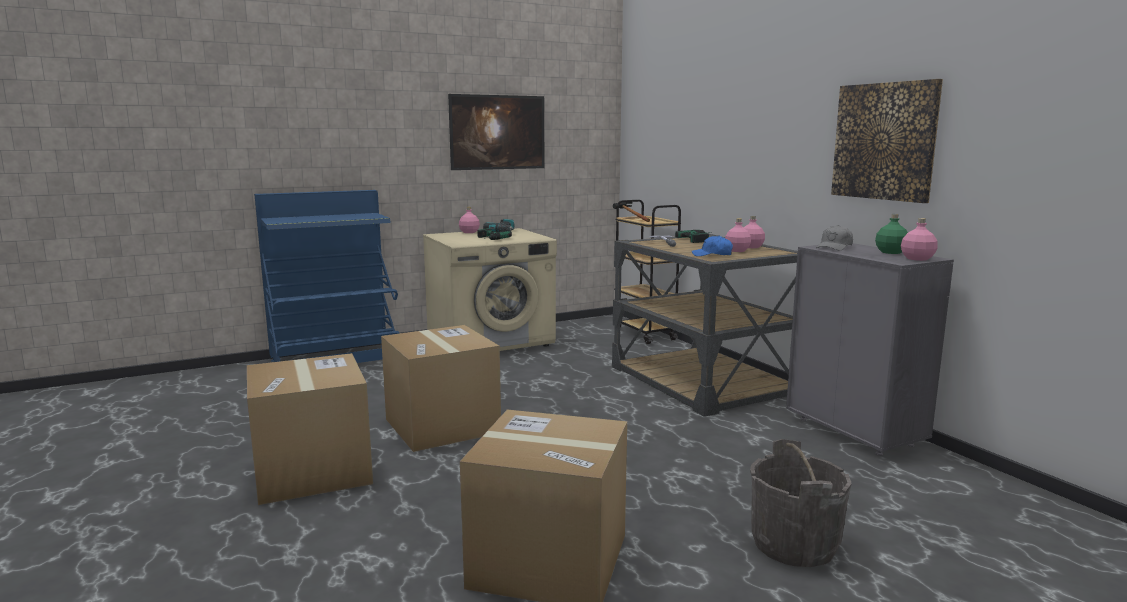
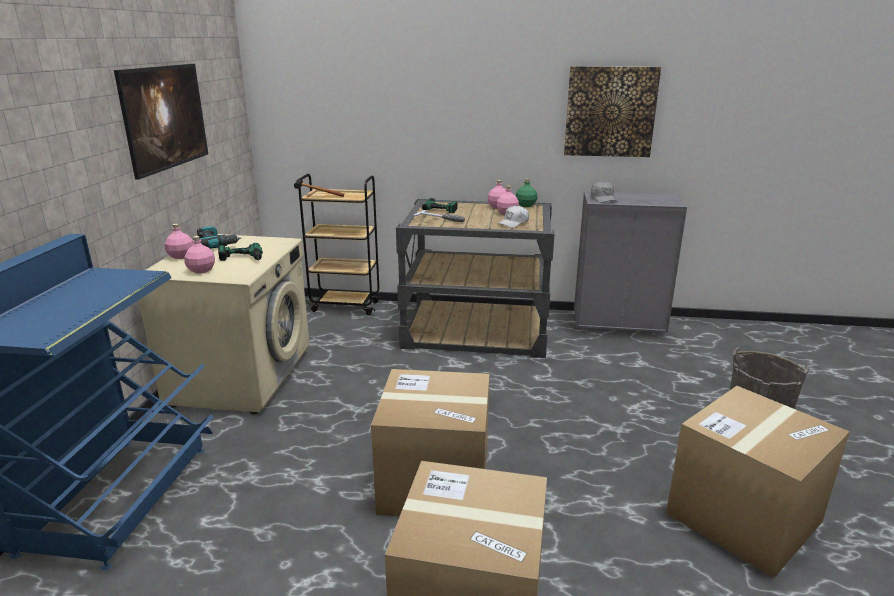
camera: 55 degrees left, 10 degrees up
blue cap [692,235,733,256] -> white cap [498,205,529,228]
green bottle [875,214,908,254] -> green bottle moved to [516,178,537,207]
pink bottle [901,218,938,261] -> pink bottle moved to [184,236,215,273]

